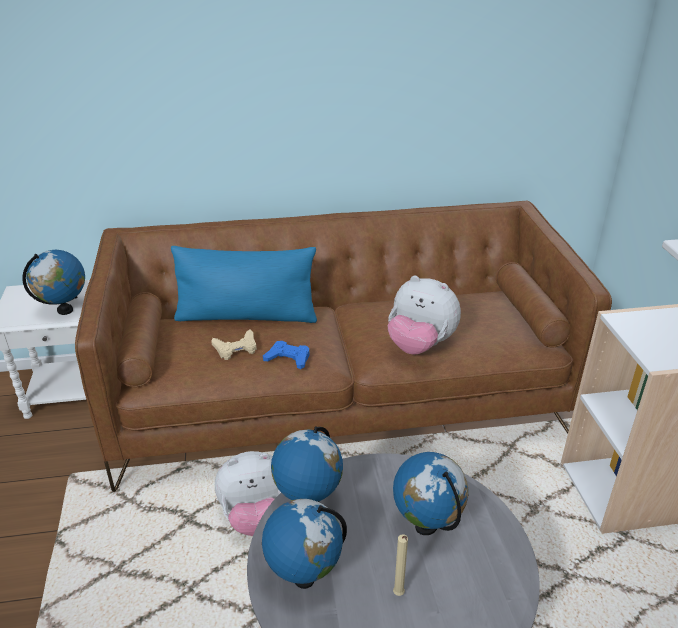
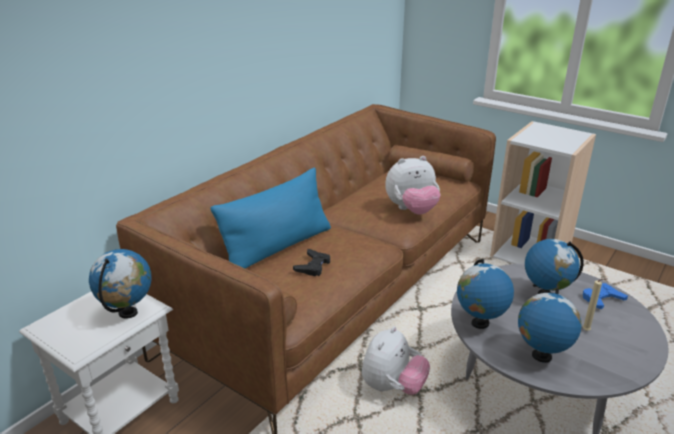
camera: 45 degrees left, 5 degrees down
beige game controller [211,329,257,360] -> black game controller [293,249,330,276]
blue game controller [263,341,309,369] -> blue game controller moved to [583,283,628,309]

